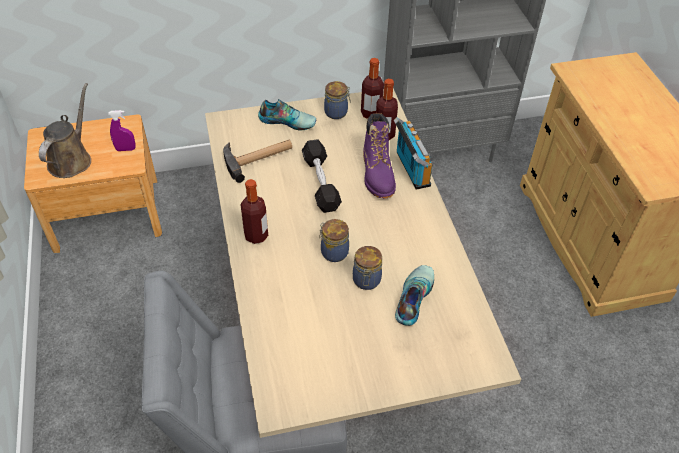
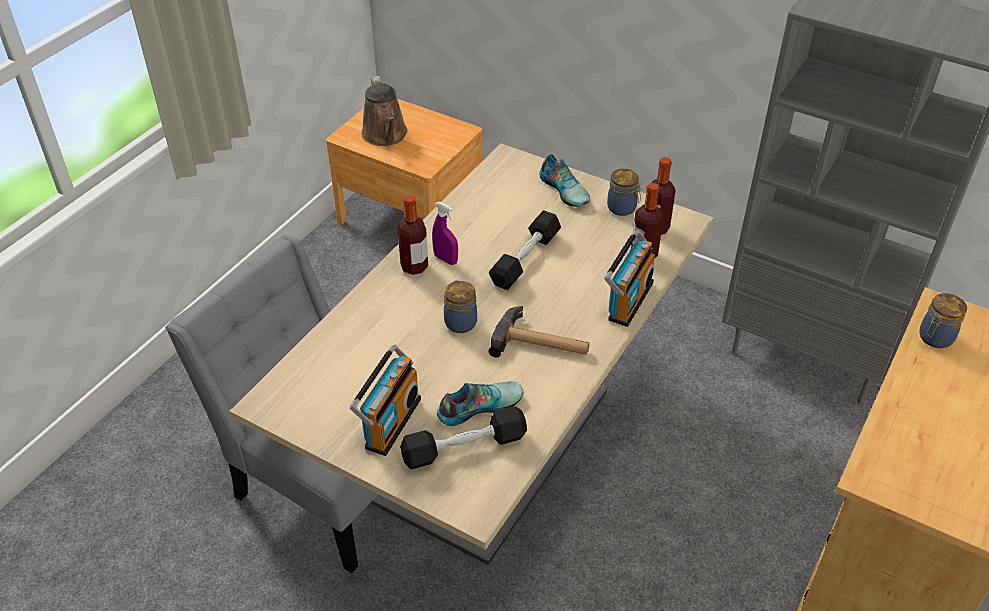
camera: 45 degrees right, 5 degrees down
brown watering can [39,83,91,178] -> brown watering can turned 105 degrees clockwise [361,76,407,146]
purple spray bottle [108,110,136,151] -> purple spray bottle moved to [432,202,458,265]
hammer [223,139,292,183] -> hammer moved to [488,306,590,358]
jar [353,246,382,290] -> jar moved to [919,293,967,348]
purple boot [363,113,396,199] -> none
none -> radio [350,345,421,456]
none -> black dumbbell [400,406,527,469]

